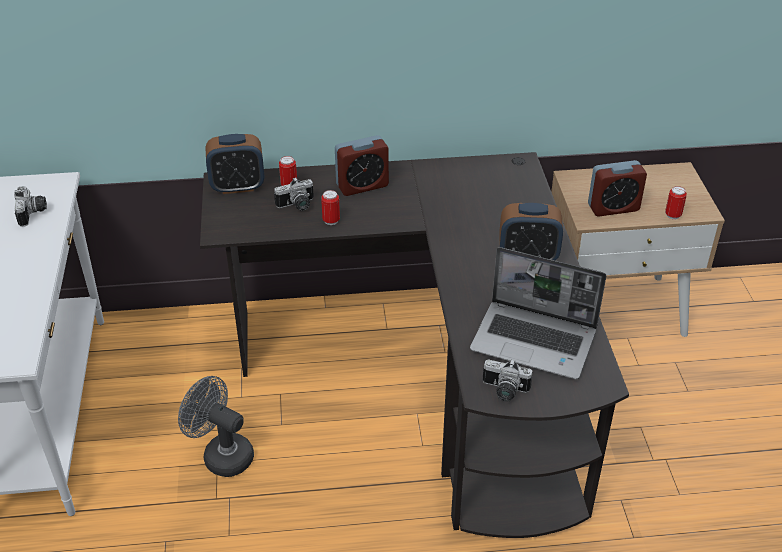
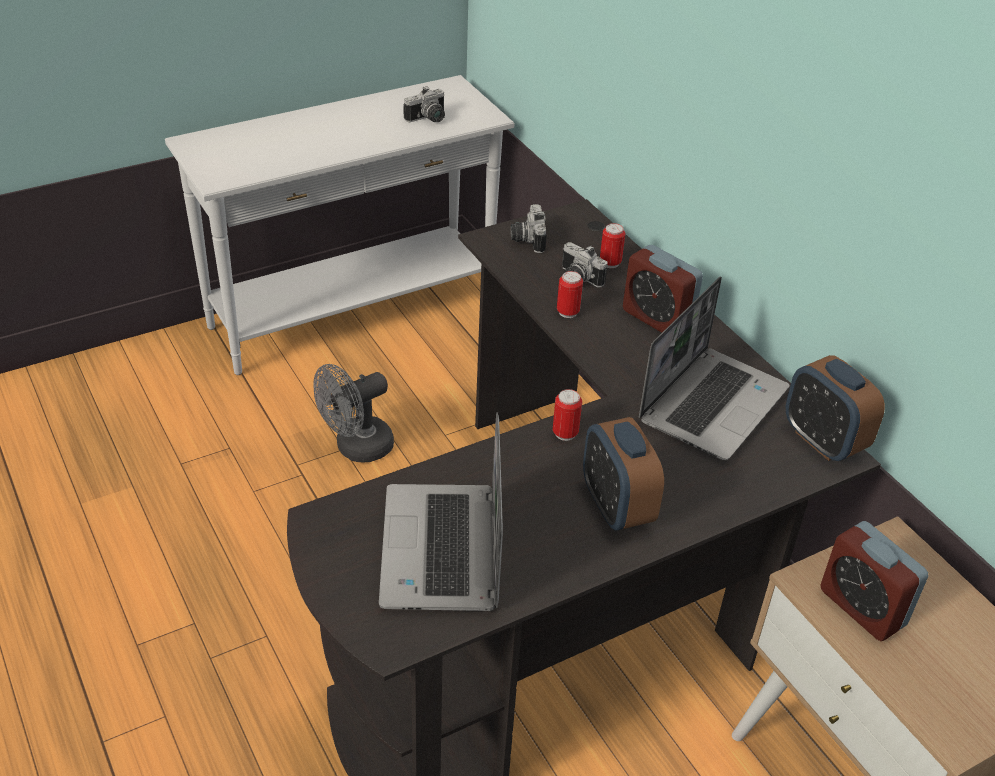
camera: 65 degrees right, 0 degrees up
grey fan [178,376,254,477] -> grey fan turned 135 degrees counterclockwise [313,364,394,462]
alarm clock [206,134,264,194] -> alarm clock moved to [786,355,885,461]
camera [483,359,533,402] -> camera moved to [511,204,547,253]
can [665,186,687,219] -> can moved to [553,389,582,441]
none -> laptop [639,276,790,460]

